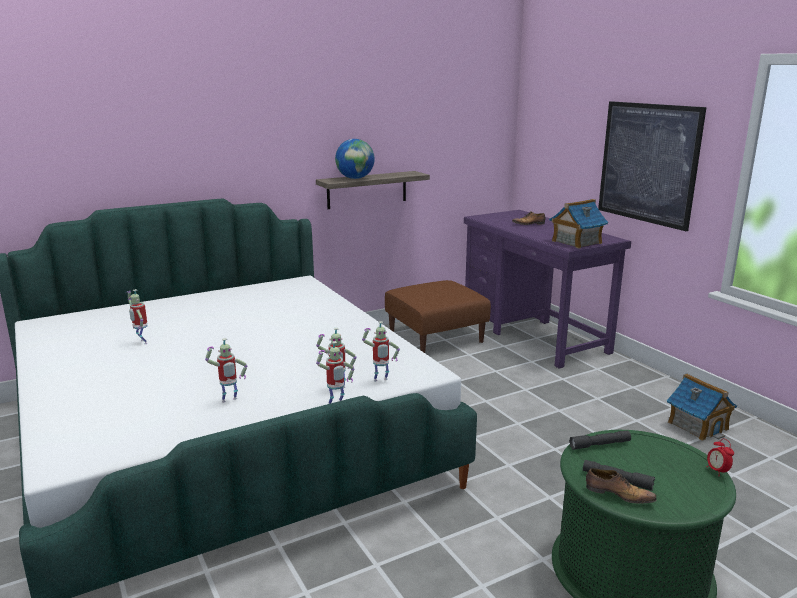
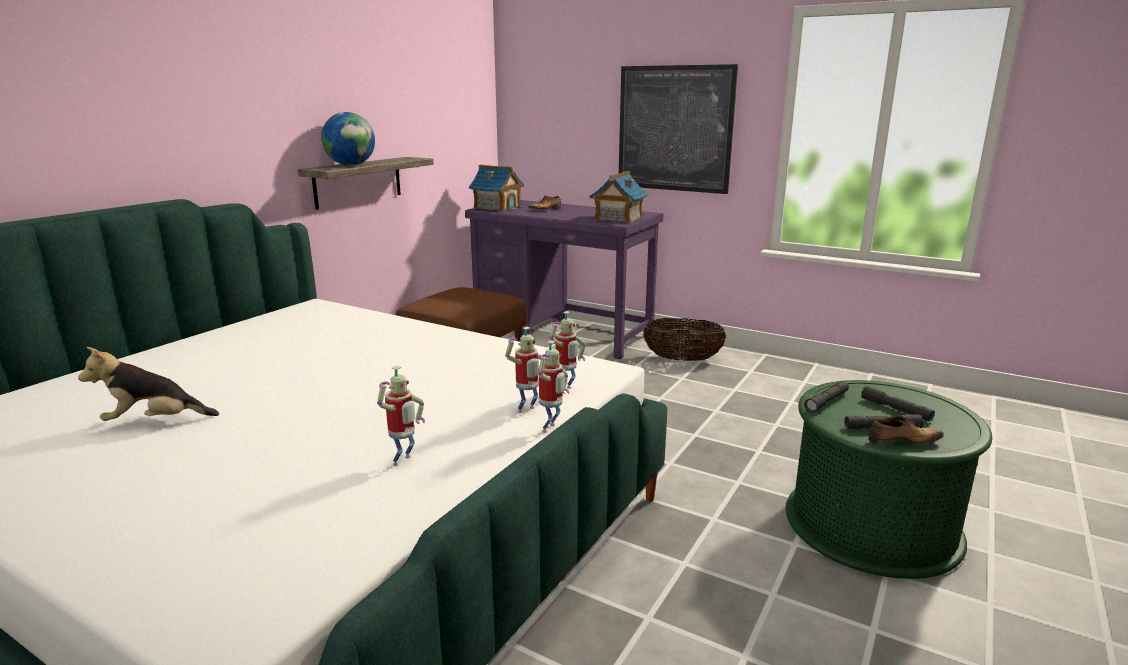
camera: 30 degrees left, 0 degrees up
toy robot [125,289,148,344] -> plush toy [78,347,219,421]
toy house [667,373,737,441] -> toy house moved to [469,165,524,212]
alarm clock [707,438,734,477] -> none
none -> basket [643,318,726,361]
none -> grey flashlight [861,386,935,422]

